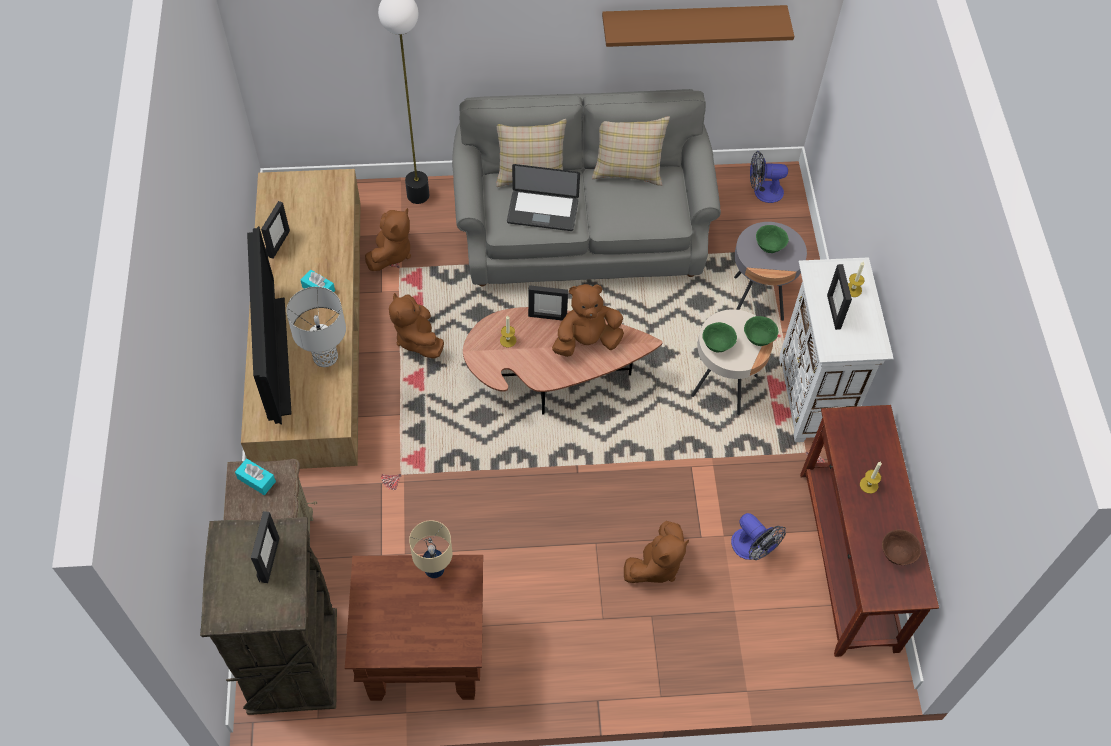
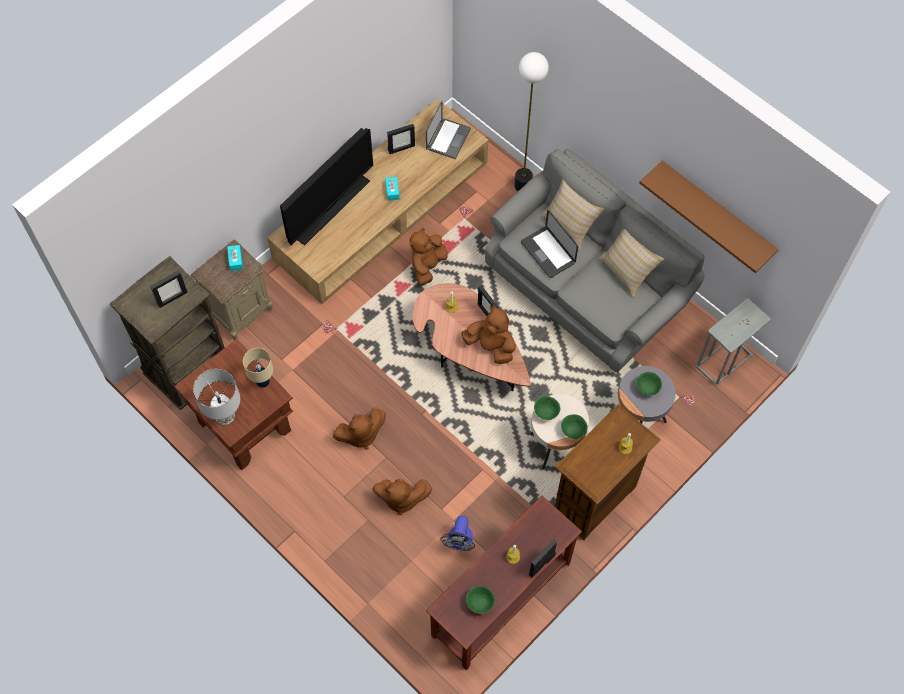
camera: 50 degrees right, 5 degrees up
white table lamp [286,287,346,367] -> white table lamp moved to [193,369,240,425]
brown plush toy [365,208,411,271] -> brown plush toy moved to [333,407,386,450]
fan [750,151,788,203] -> grey side table [696,298,771,386]
white cabinet [779,257,894,442] -> brown cabinet [555,404,661,540]
picture frame [827,264,852,330] -> picture frame moved to [529,539,557,578]
brown bowl [882,529,921,565] -> green bowl [466,586,495,614]
none -> laptop [426,101,471,159]

